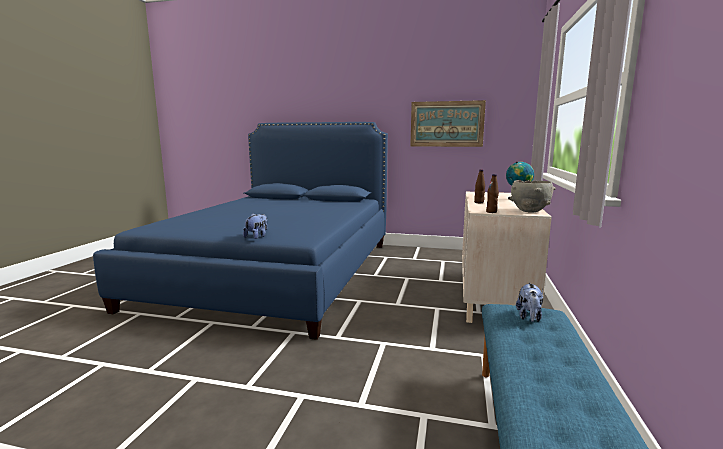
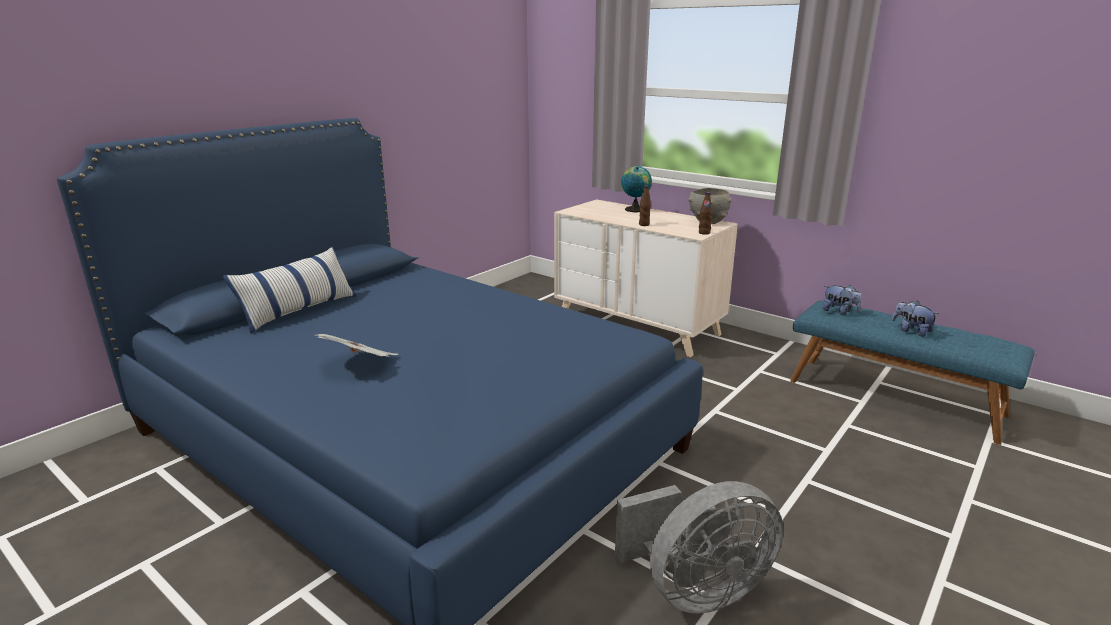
camera: 65 degrees left, 10 degrees up
plush toy [243,213,267,239] -> plush toy moved to [892,301,938,337]
picture [410,100,486,147] -> none
none -> pillow [223,247,356,334]
none -> newspaper [317,334,398,357]
none -> grey fan [615,481,783,614]

